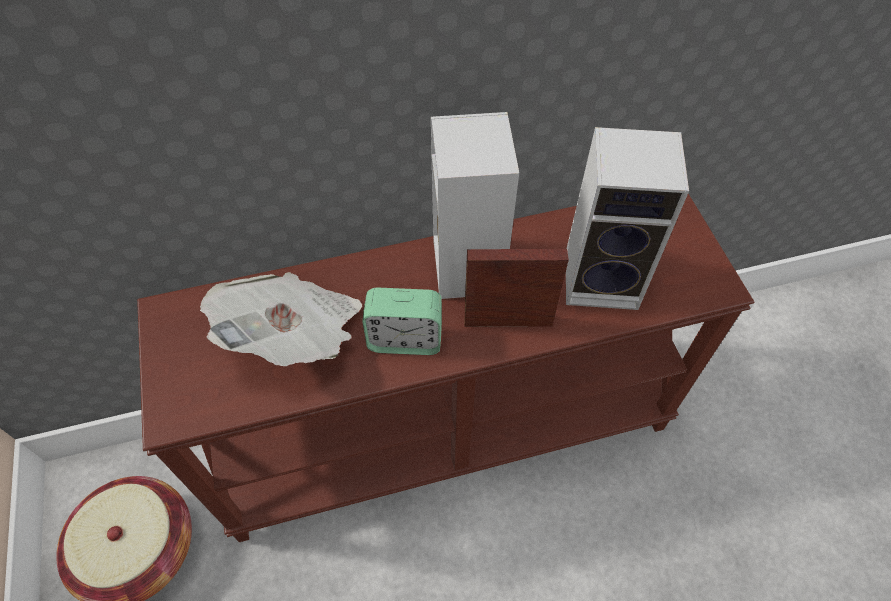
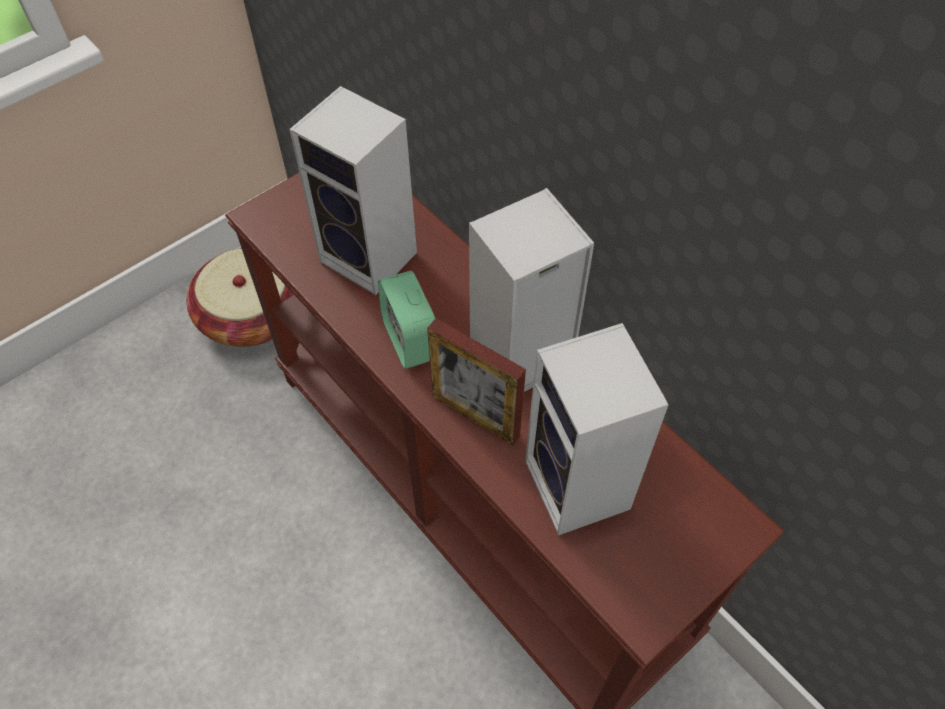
camera: 65 degrees right, 0 degrees up
newspaper [200,272,362,366] -> speaker [289,86,417,295]
picture frame [464,249,569,327] -> picture frame turned 150 degrees clockwise [427,318,526,445]

